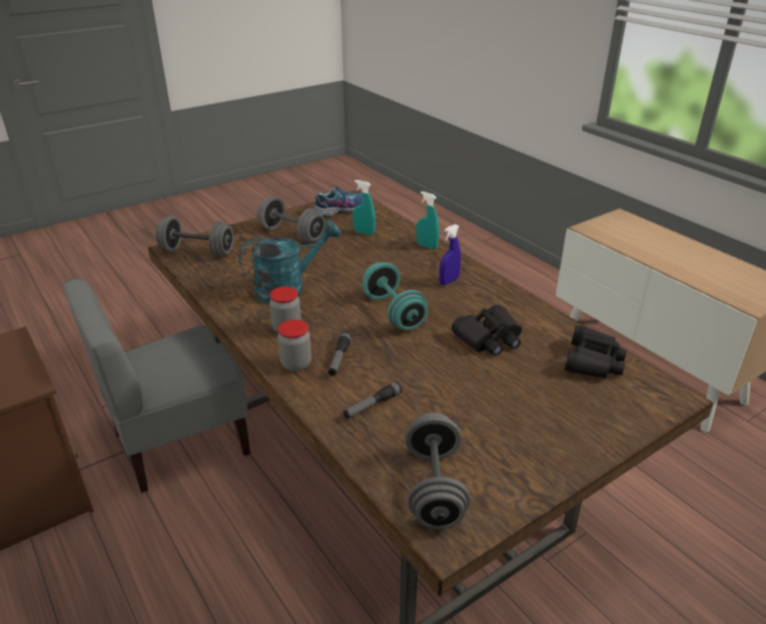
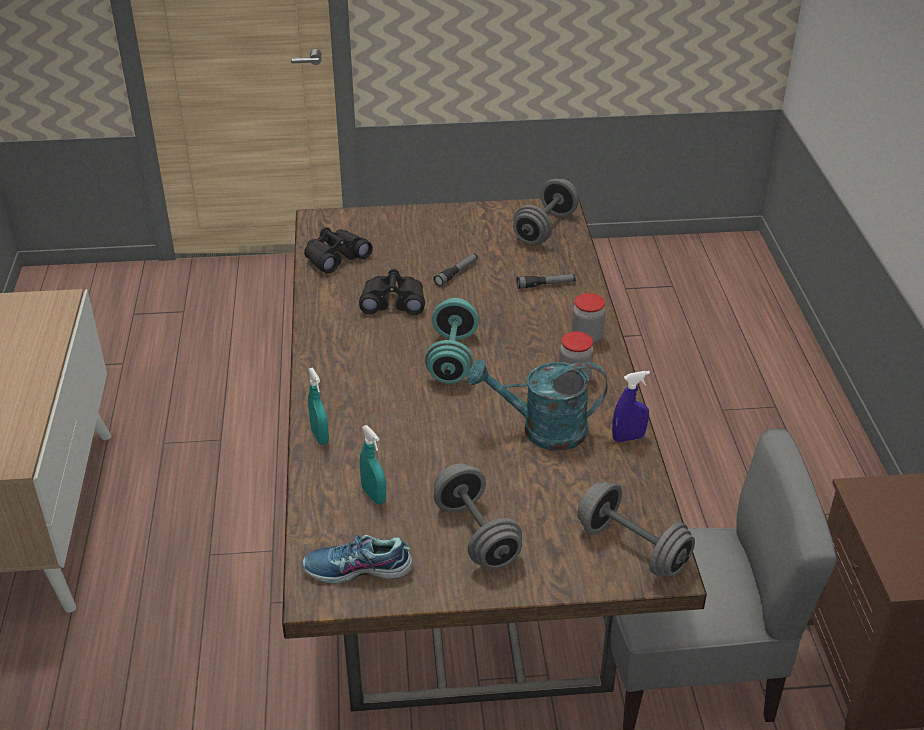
camera: 150 degrees left, 5 degrees up
flashlight [328,332,352,376] -> flashlight moved to [434,253,478,287]
blue spray bottle [439,224,461,286] -> blue spray bottle moved to [612,371,650,442]

